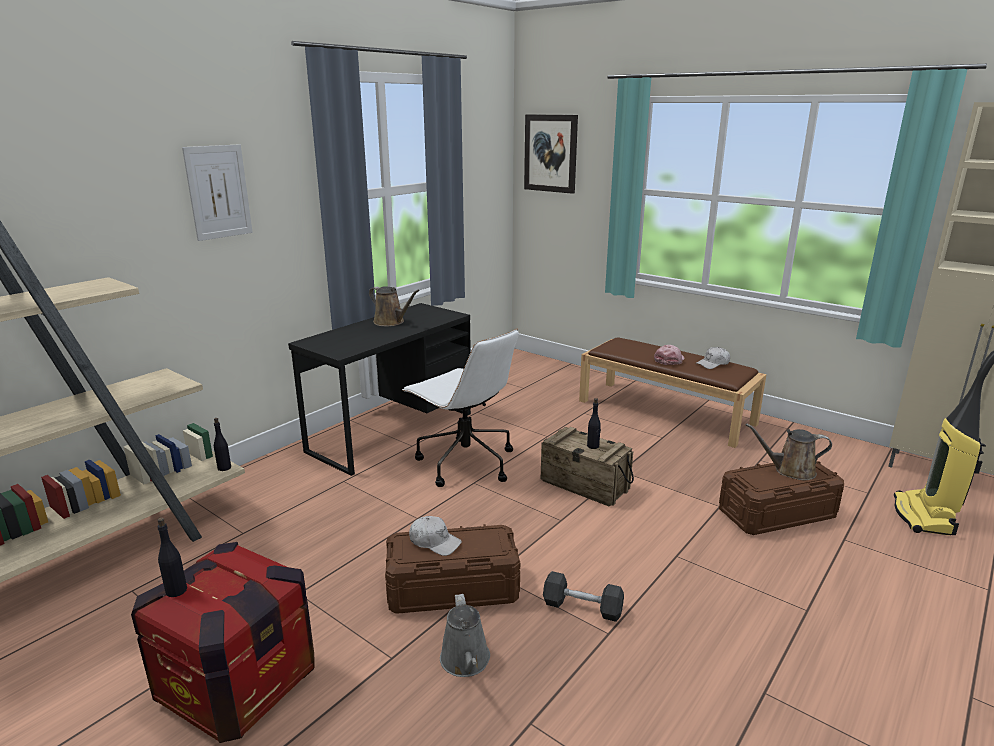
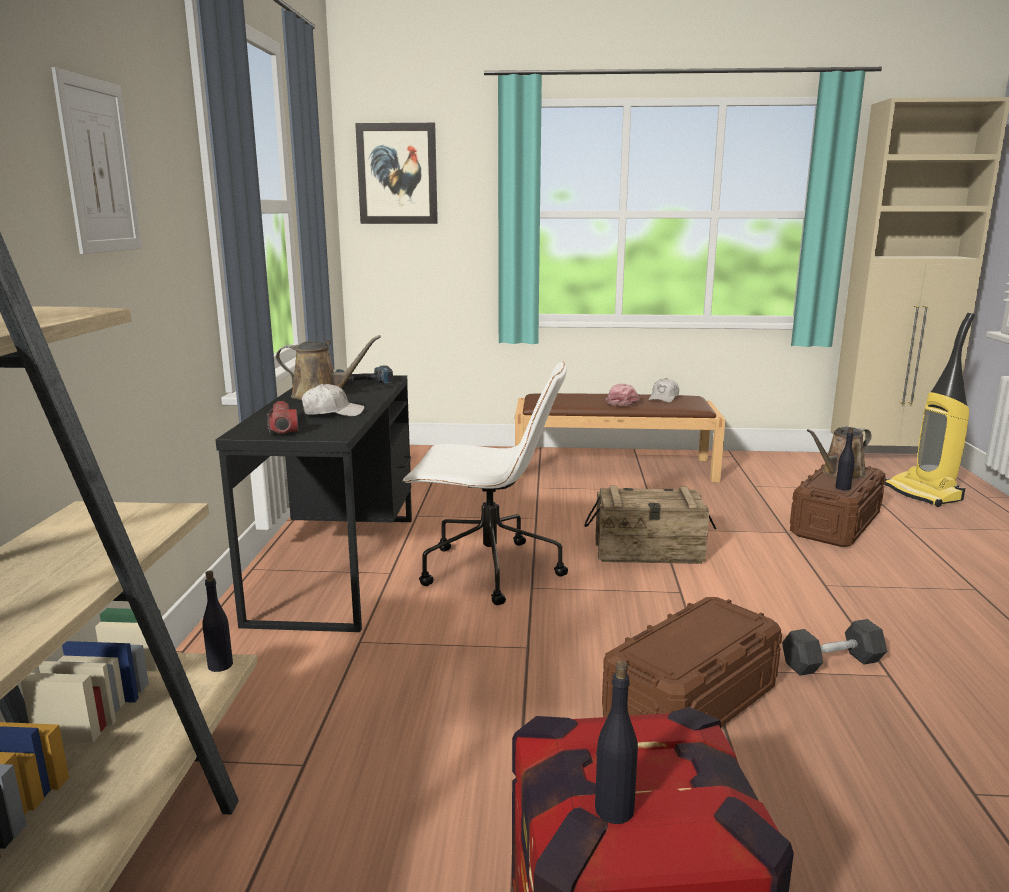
camera: 35 degrees left, 5 degrees down
white cap [409,516,462,556] -> white cap moved to [301,384,365,416]
grey watering can [440,594,490,677] -> none
black bottle [587,398,601,449] -> black bottle moved to [835,427,855,490]
none -> flashlight [267,401,298,434]
none -> power drill [335,366,393,386]

